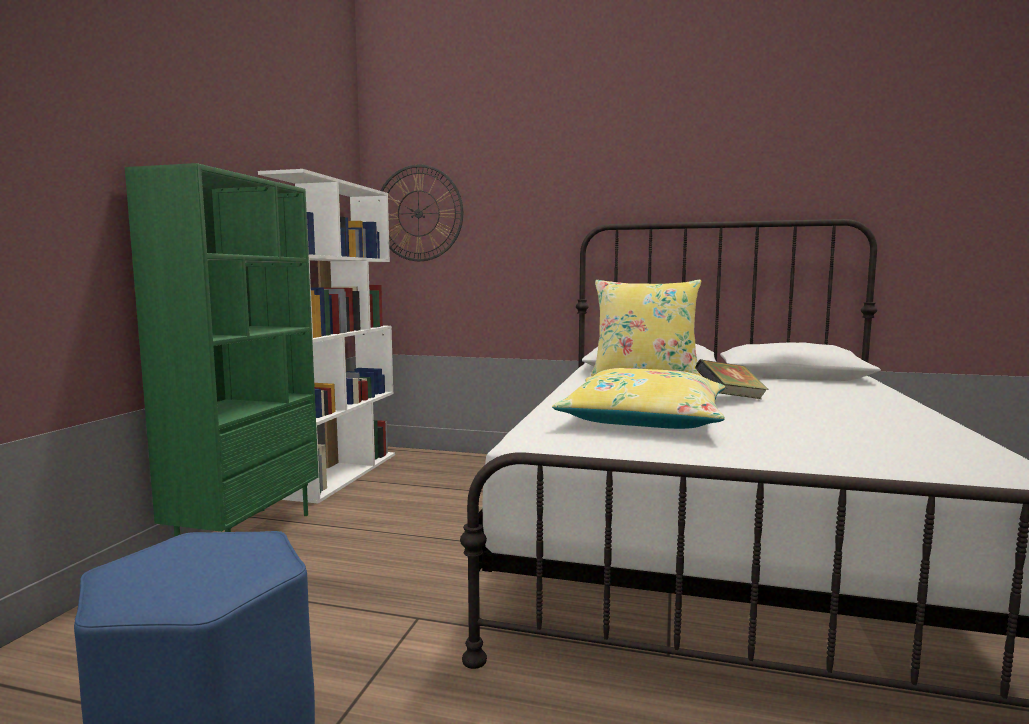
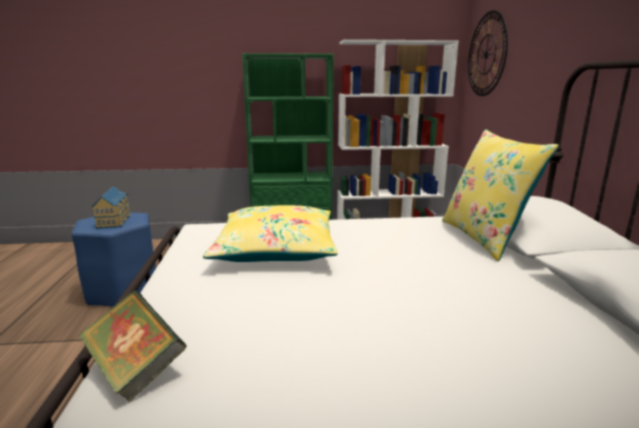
camera: 70 degrees right, 10 degrees up
book [695,359,769,399] -> book moved to [78,291,187,402]
none -> toy house [92,186,131,229]

